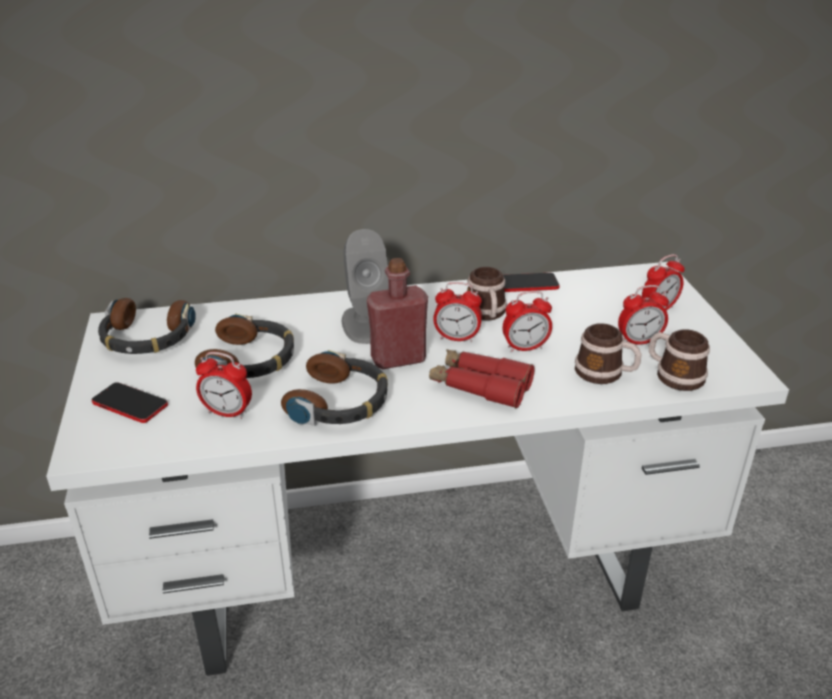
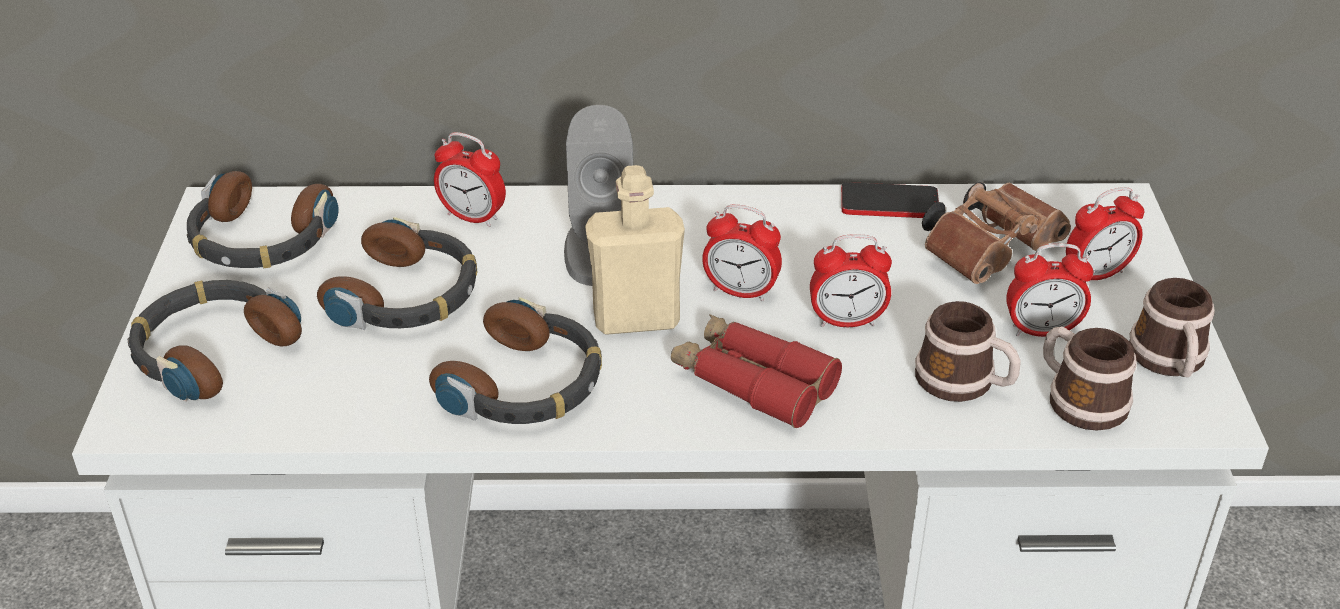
camera: 10 degrees right, 5 degrees up
phone [92,382,168,423] -> headphones [128,280,302,402]
alarm clock [196,352,252,419] -> alarm clock moved to [434,132,506,227]
red bottle [367,258,428,369] -> beige bottle [585,165,685,335]
mug [467,267,507,321] -> mug moved to [1129,278,1215,377]
none -> brown binoculars [922,182,1071,284]

